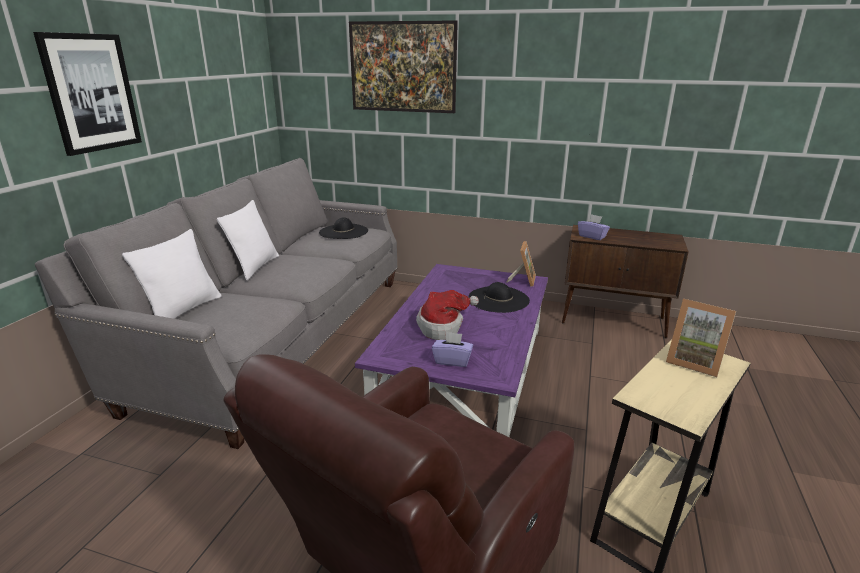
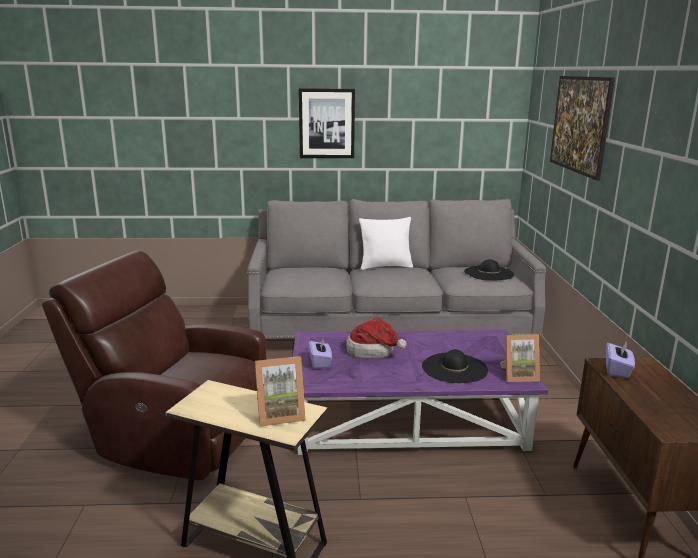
camera: 70 degrees right, 5 degrees down
white pillow [122,229,222,319] -> none
picture frame [666,299,736,377] -> picture frame turned 120 degrees counterclockwise [255,356,306,427]

